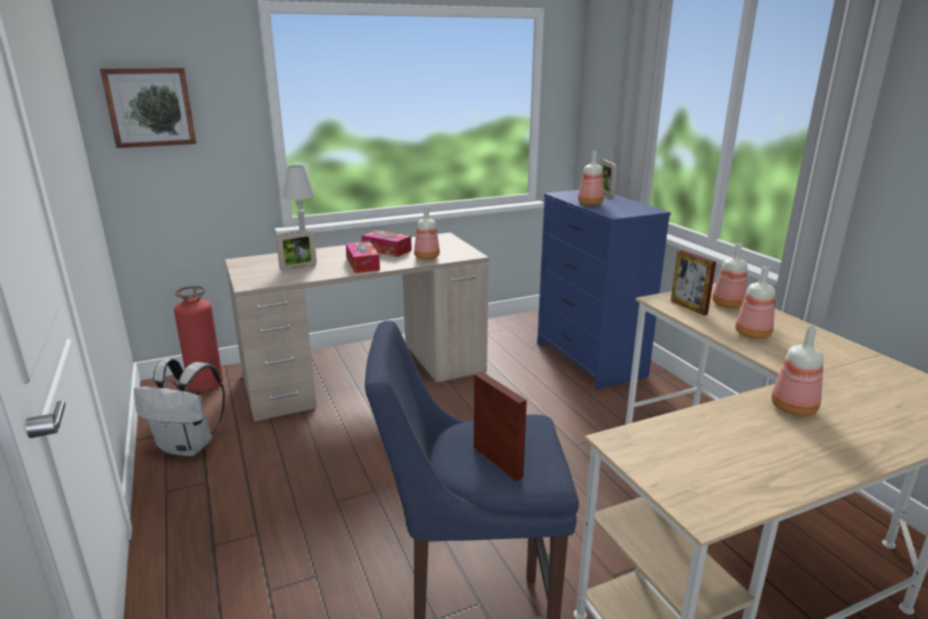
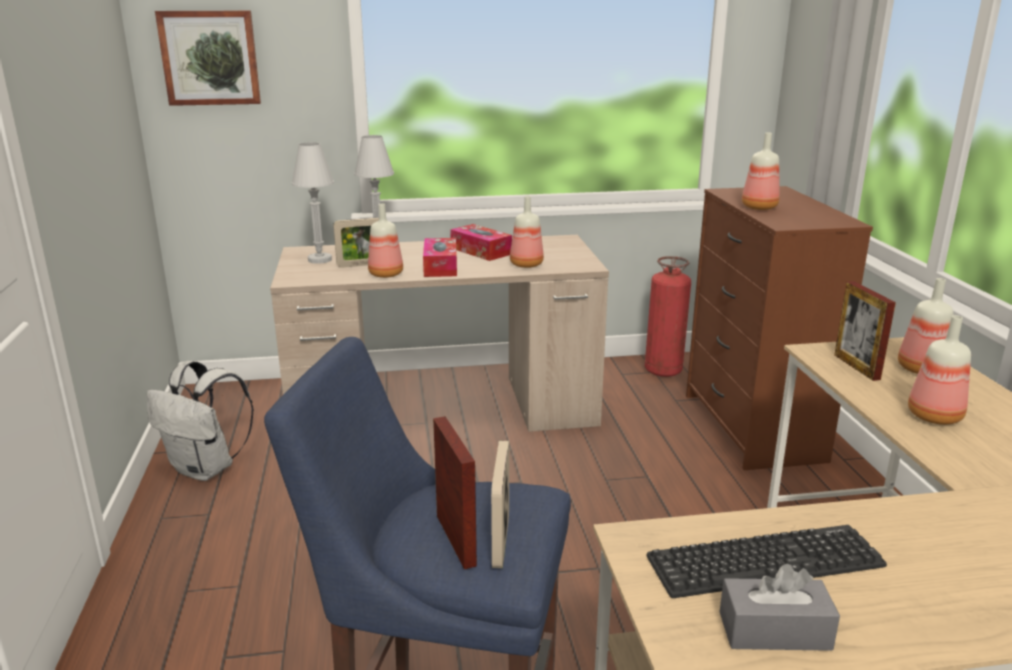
camera: 15 degrees right, 0 degrees up
fire extinguisher [174,286,223,391] -> fire extinguisher moved to [645,256,691,377]
blue dresser [537,190,671,390] -> brown dresser [686,186,873,470]
picture frame [600,159,617,198] -> picture frame moved to [491,441,509,568]
bottle [771,326,824,416] -> bottle moved to [368,203,403,278]
none -> white table lamp [292,142,334,264]
none -> keyboard [646,525,887,598]
none -> grey tissue box [720,564,840,651]

